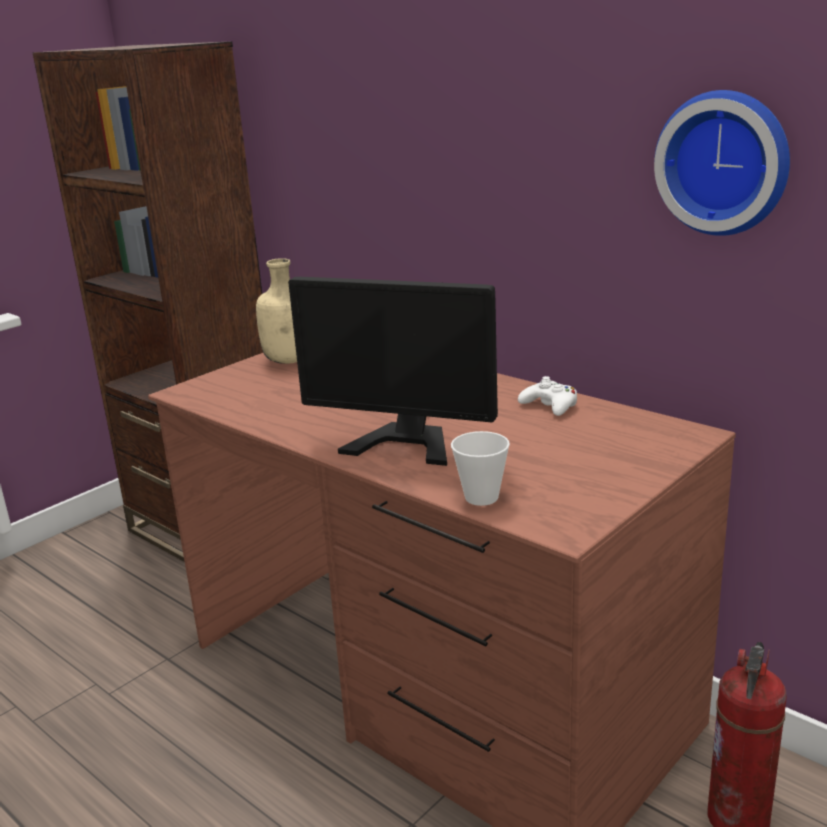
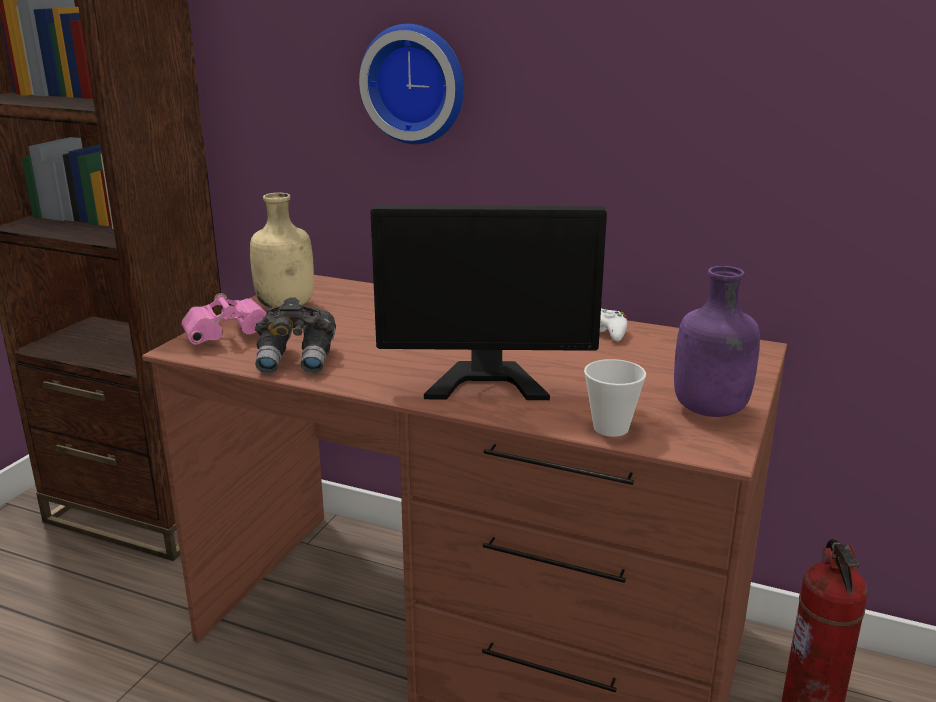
camera: 20 degrees left, 0 degrees up
wall clock [654,90,790,236] -> wall clock moved to [359,24,464,144]
none -> pink binoculars [182,293,267,344]
none -> grey binoculars [255,298,336,374]
none -> purple bottle [674,266,760,417]

